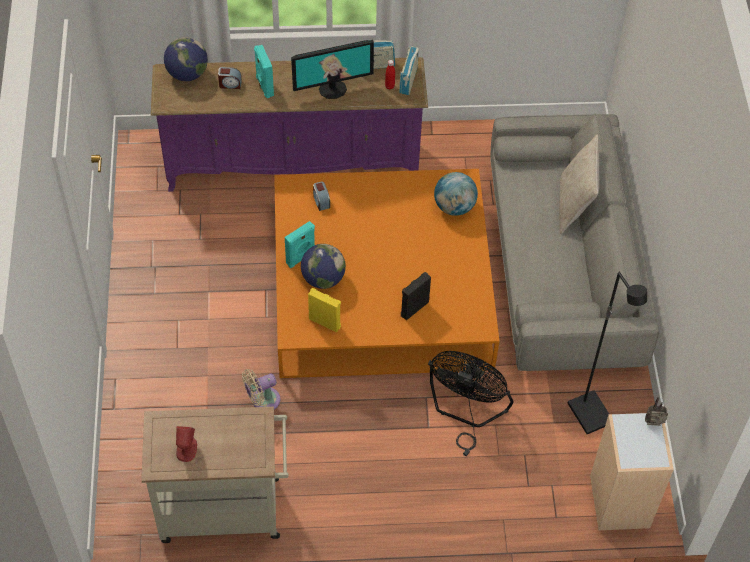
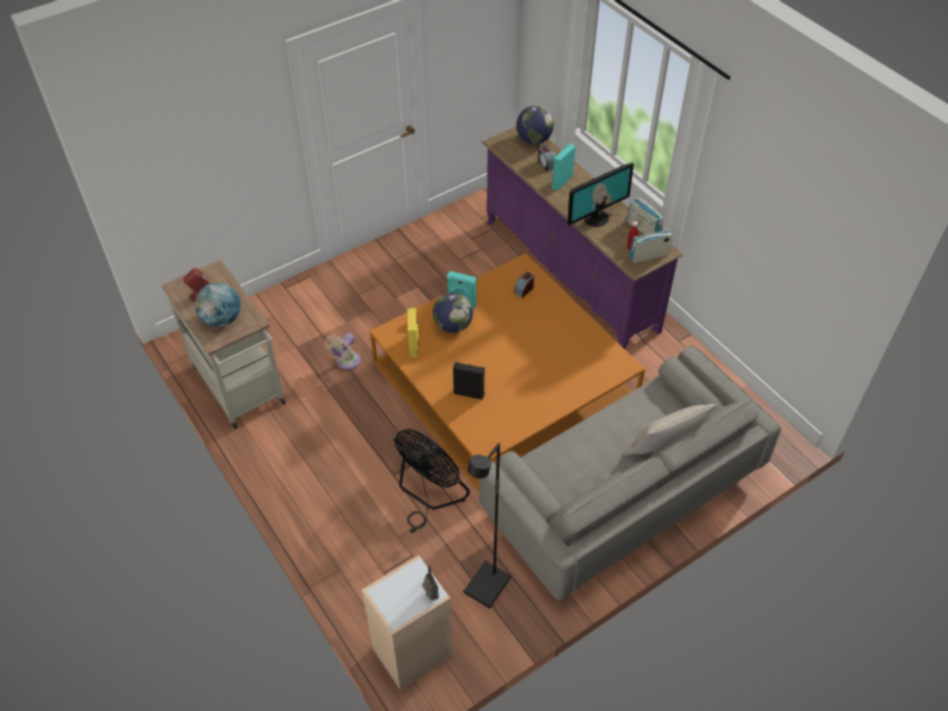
camera: 60 degrees right, 5 degrees down
beige fan [242,369,280,410] -> beige fan turned 90 degrees counterclockwise [325,333,361,370]
monitor [291,40,374,99] -> monitor turned 75 degrees counterclockwise [567,163,634,227]
black fan [428,351,514,456] -> black fan turned 45 degrees counterclockwise [393,429,470,534]
globe [434,172,478,216] -> globe moved to [195,282,241,327]

